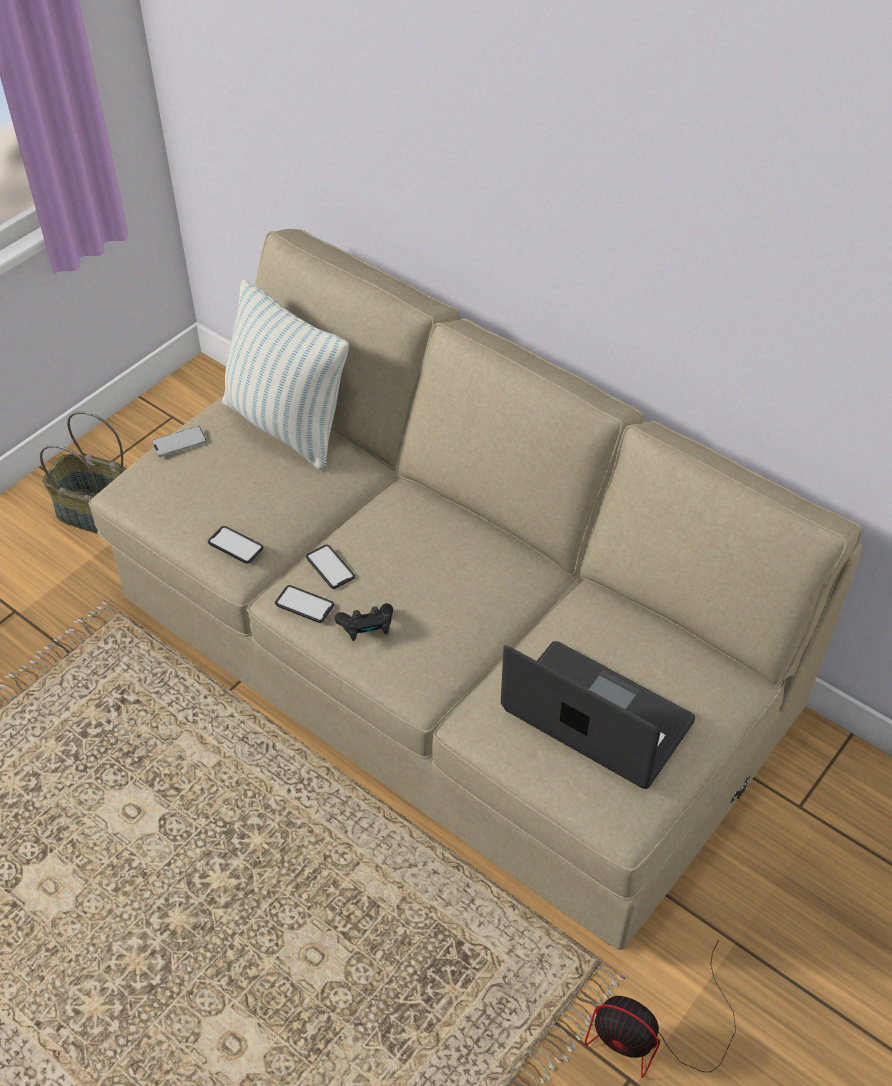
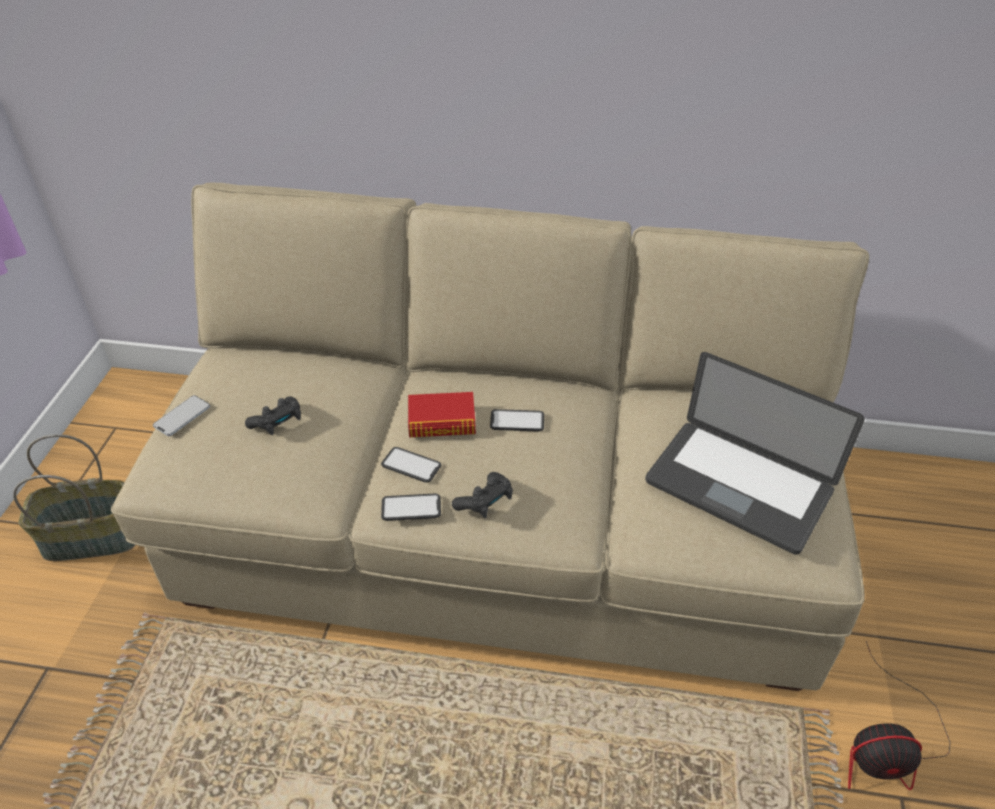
camera: 30 degrees left, 5 degrees down
phone [208,526,264,564] -> phone moved to [490,409,544,432]
pillow [222,280,349,470] -> none
laptop [501,641,695,789] -> laptop turned 150 degrees counterclockwise [645,352,865,555]
none -> black game controller [245,396,301,435]
none -> book [408,392,476,437]

